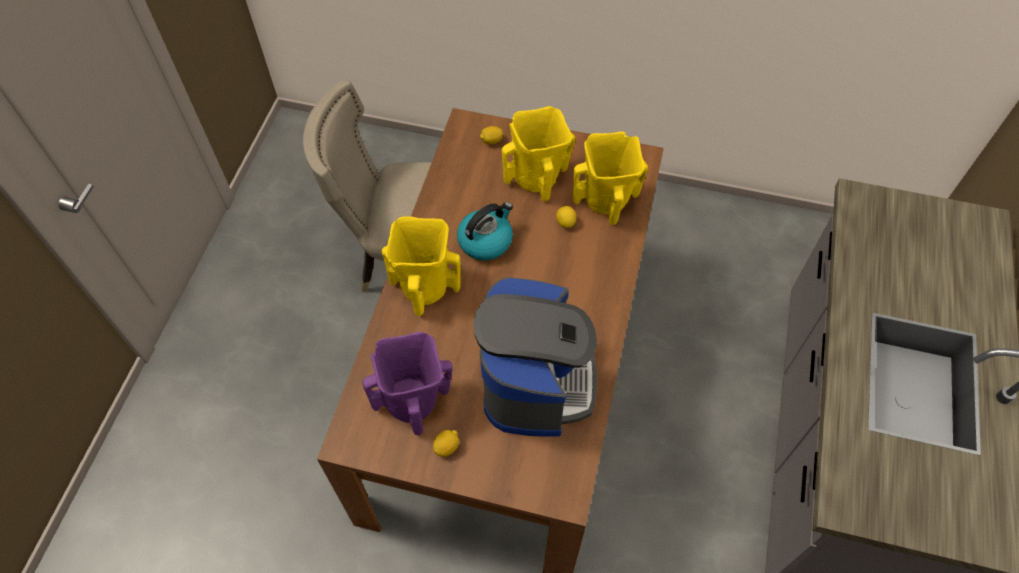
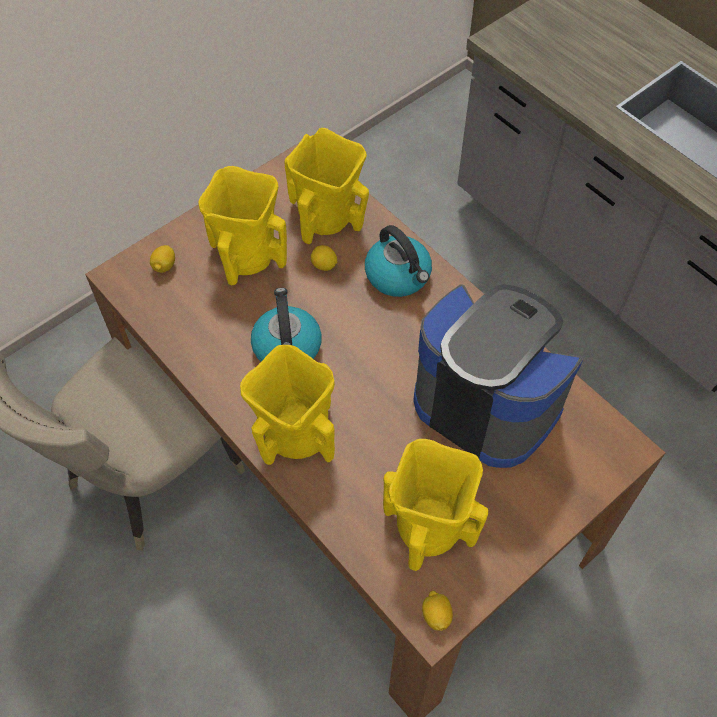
camera: 55 degrees left, 0 degrees up
purple vase [362,332,452,435] -> yellow vase [383,439,488,571]
lemon [433,430,459,457] -> lemon moved to [422,591,453,631]
none -> kettle [365,225,432,297]

